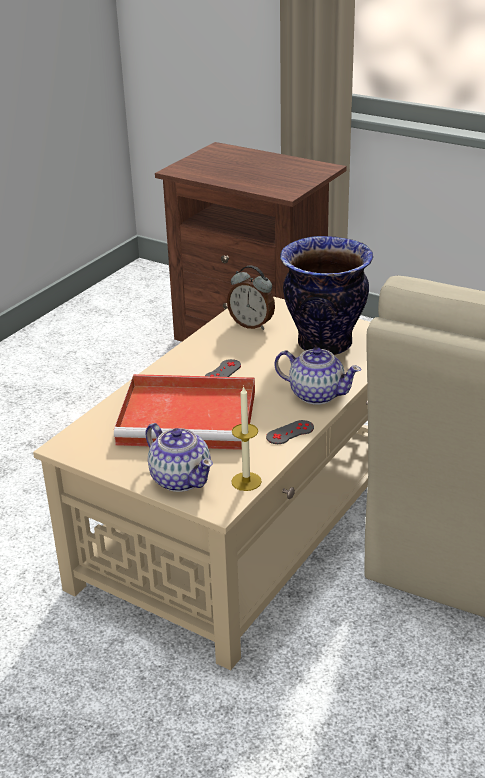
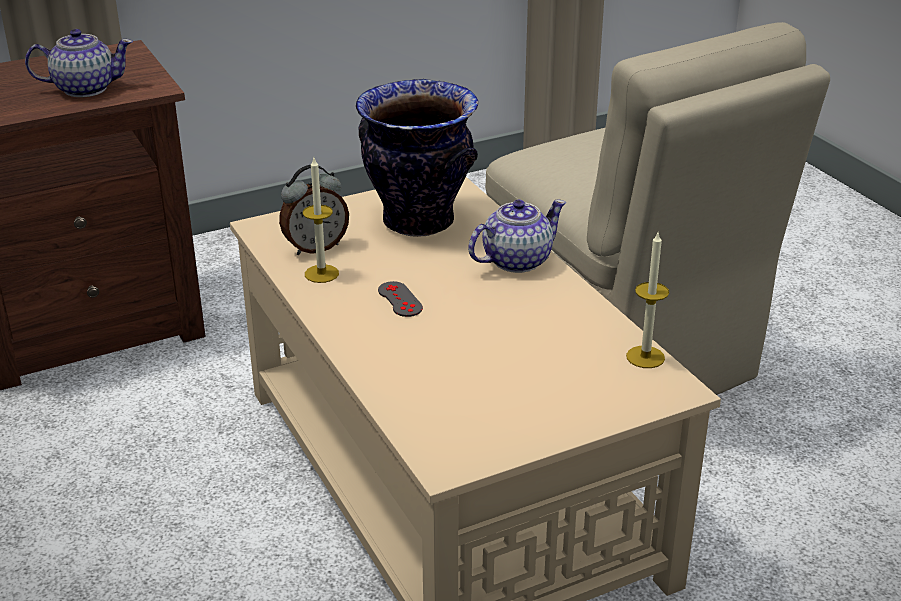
camera: 60 degrees left, 0 degrees up
red tray [114,374,255,450] -> none
teapot [146,423,213,492] -> teapot moved to [25,29,133,97]
grey game controller [266,420,314,444] -> none
none -> candle [303,158,339,283]

